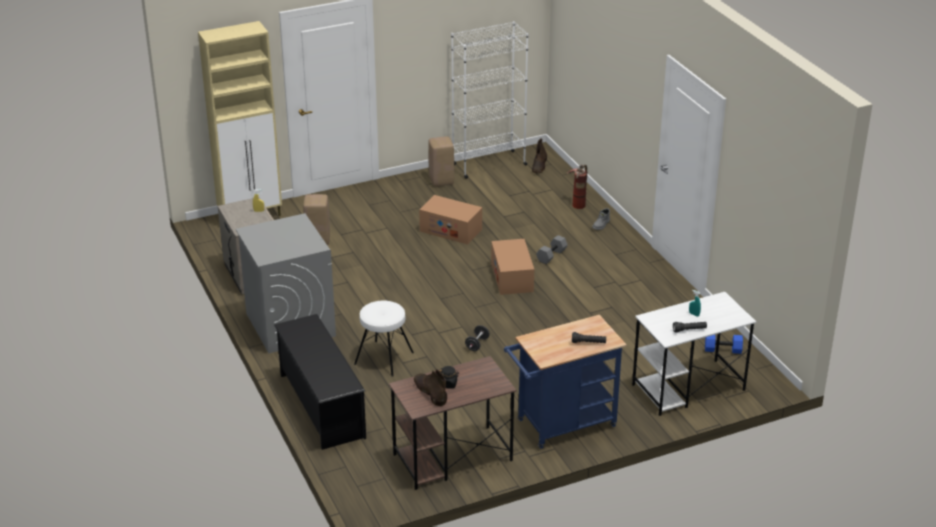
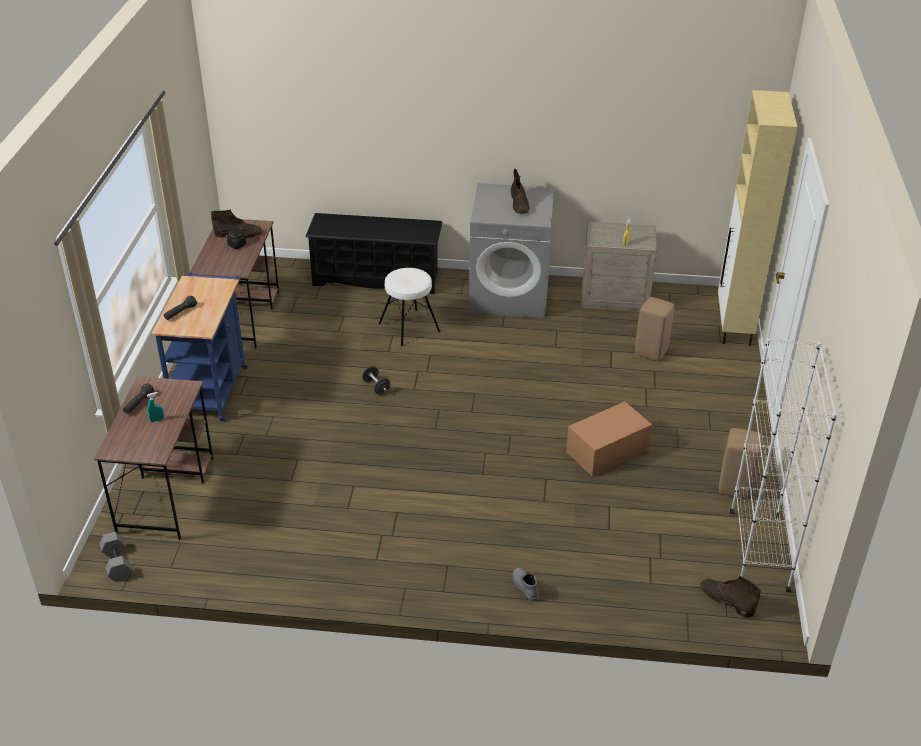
camera: 120 degrees right, 5 degrees up
cardboard box [491,239,534,295] -> none
grey dumbbell [536,235,568,264] -> grey dumbbell moved to [100,532,131,582]
fire extinguisher [567,165,587,209] -> none
white desk [632,292,756,416] -> brown desk [94,376,213,540]
blue dumbbell [705,335,743,354] -> none
none -> brown boot [511,169,530,214]

